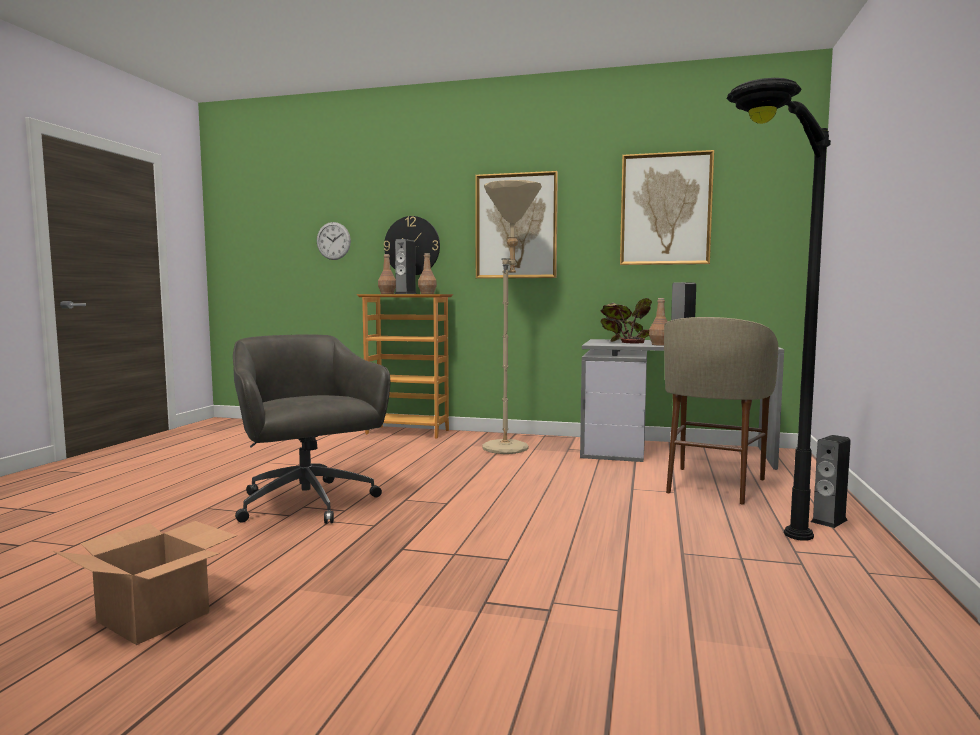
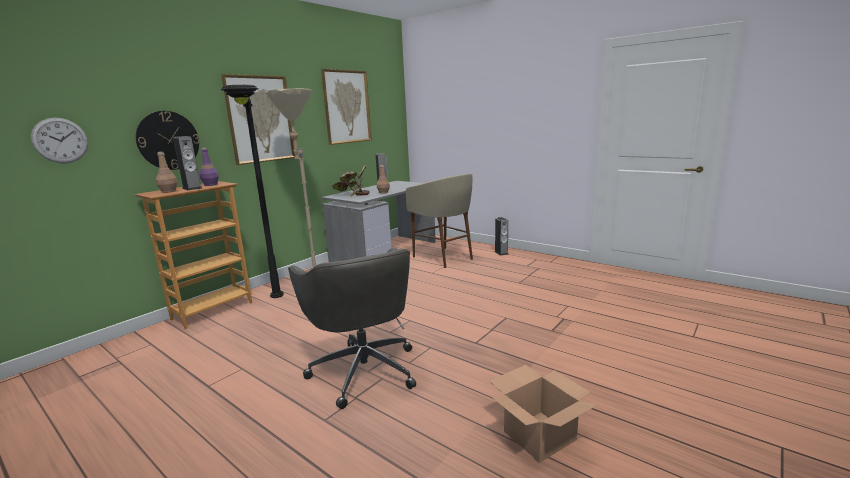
camera: 65 degrees left, 10 degrees up
grey office chair [233,334,390,524] -> grey office chair turned 105 degrees counterclockwise [288,248,416,409]
brown bottle [418,253,437,294] -> purple bottle [199,148,219,186]
black floor lamp [727,78,831,541] -> black floor lamp moved to [221,85,284,298]

